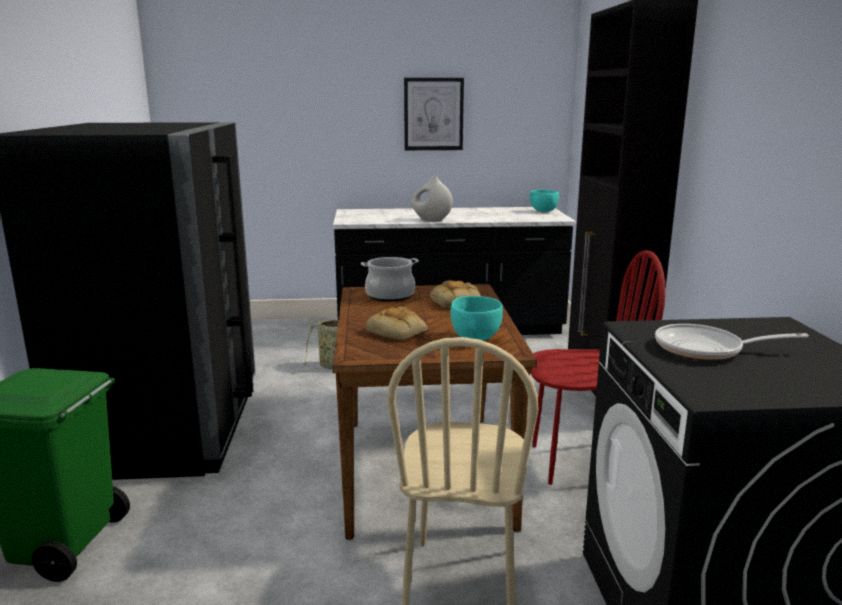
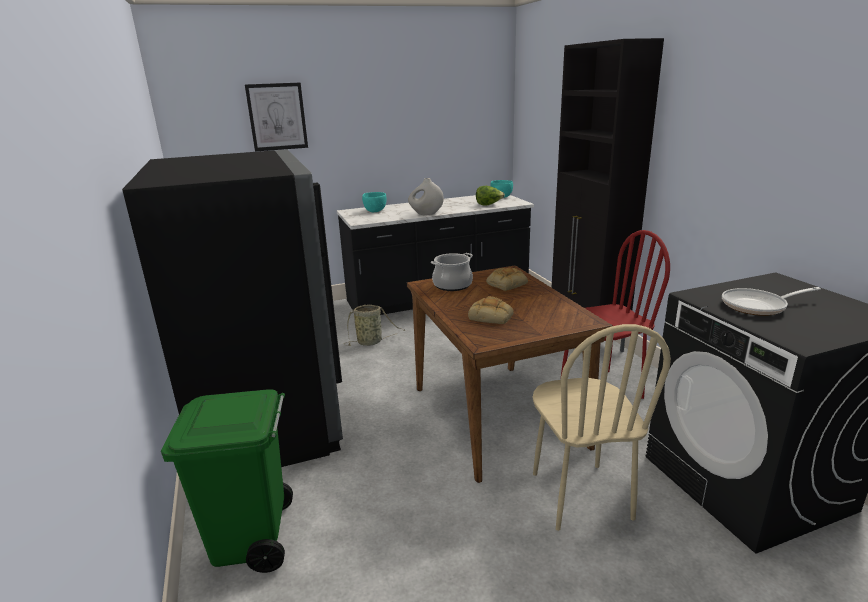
camera: 15 degrees left, 5 degrees up
picture [404,78,464,150] -> picture moved to [245,83,308,152]
turquoise bowl [451,296,503,341] -> turquoise bowl moved to [362,192,386,213]
none -> lettuce [476,186,505,206]

